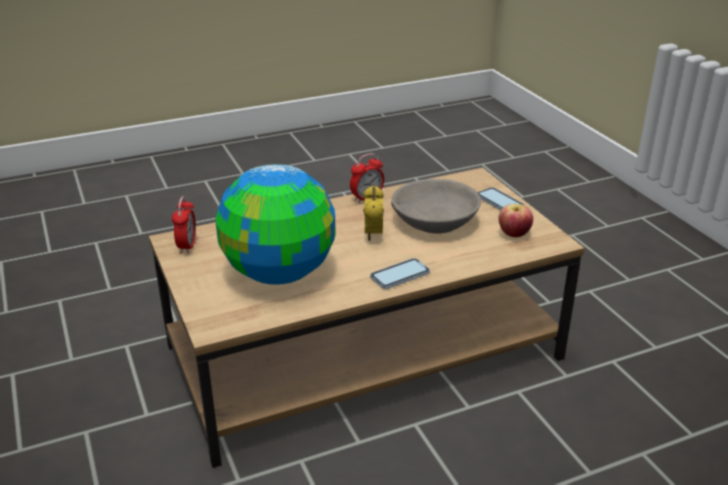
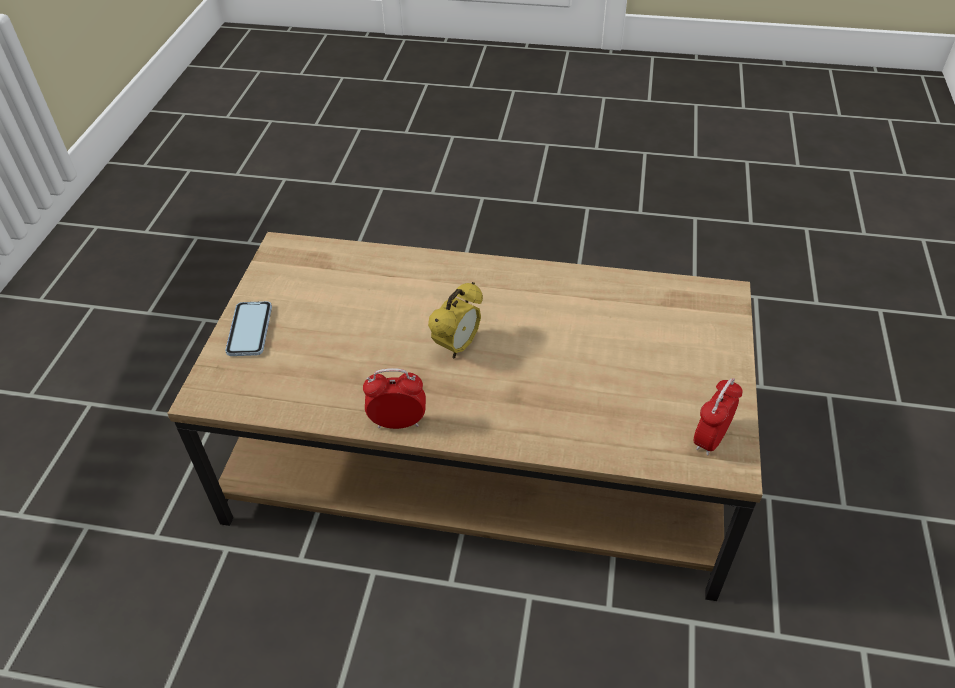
camera: 145 degrees left, 15 degrees up
globe [215,164,336,285] -> none
phone [370,258,430,289] -> none
grey bowl [391,179,481,234] -> none
apple [499,204,533,237] -> none

